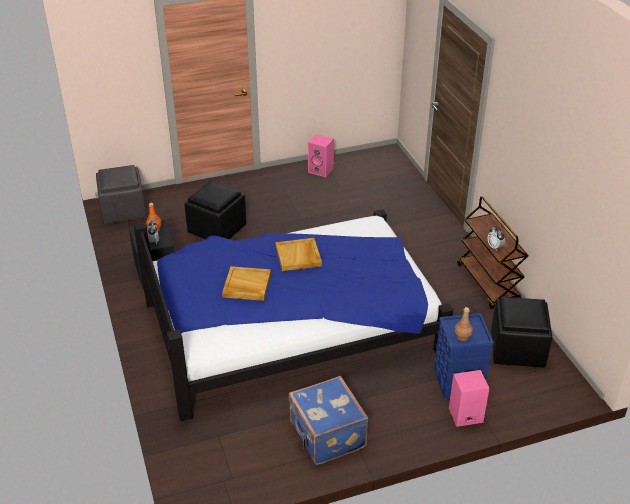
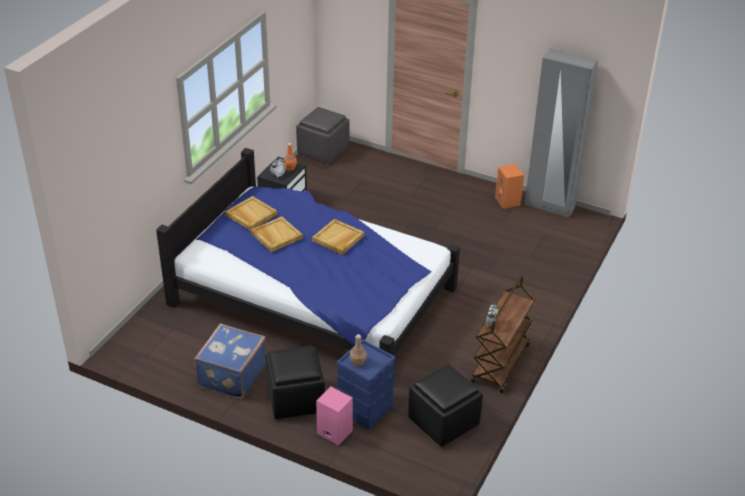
camera: 45 degrees right, 0 degrees up
black ottoman [184,181,246,239] -> black ottoman moved to [266,346,325,419]
pink speaker [308,134,334,177] -> orange speaker [495,164,524,209]
none -> beige tray [225,196,277,231]
none -> grey wardrobe [525,48,598,218]

